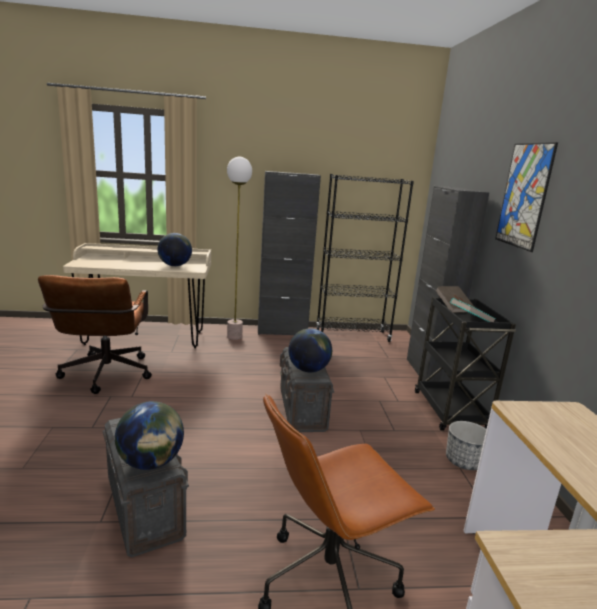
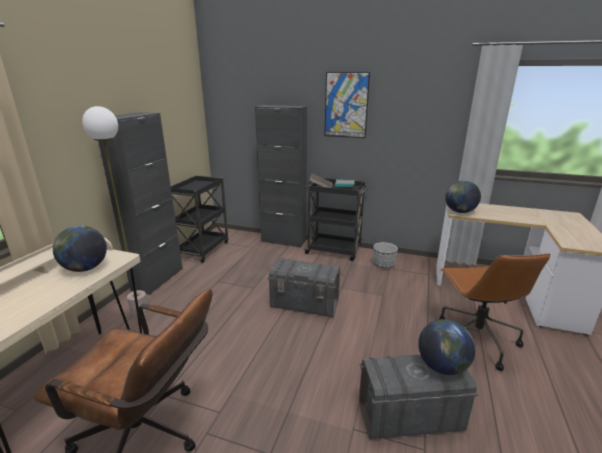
camera: 65 degrees left, 5 degrees up
globe [288,328,332,372] -> globe moved to [445,181,481,213]
black bookcase [316,174,414,342] -> black cart [171,175,228,263]

